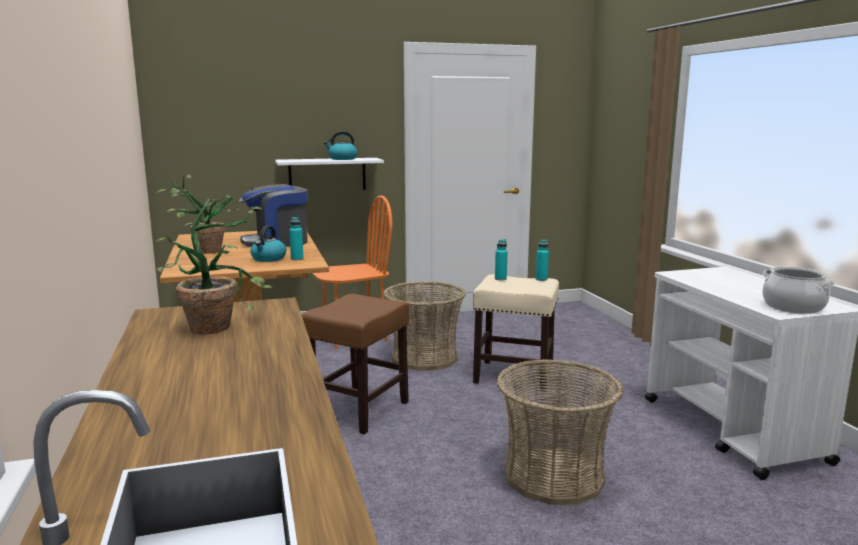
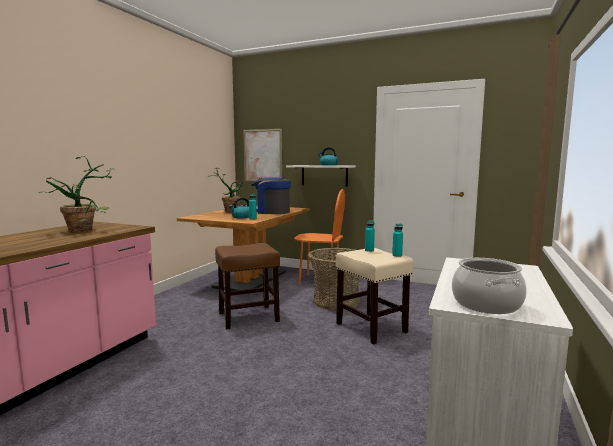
camera: 40 degrees right, 5 degrees down
basket [496,359,624,505] -> none
none -> picture [243,128,283,182]

